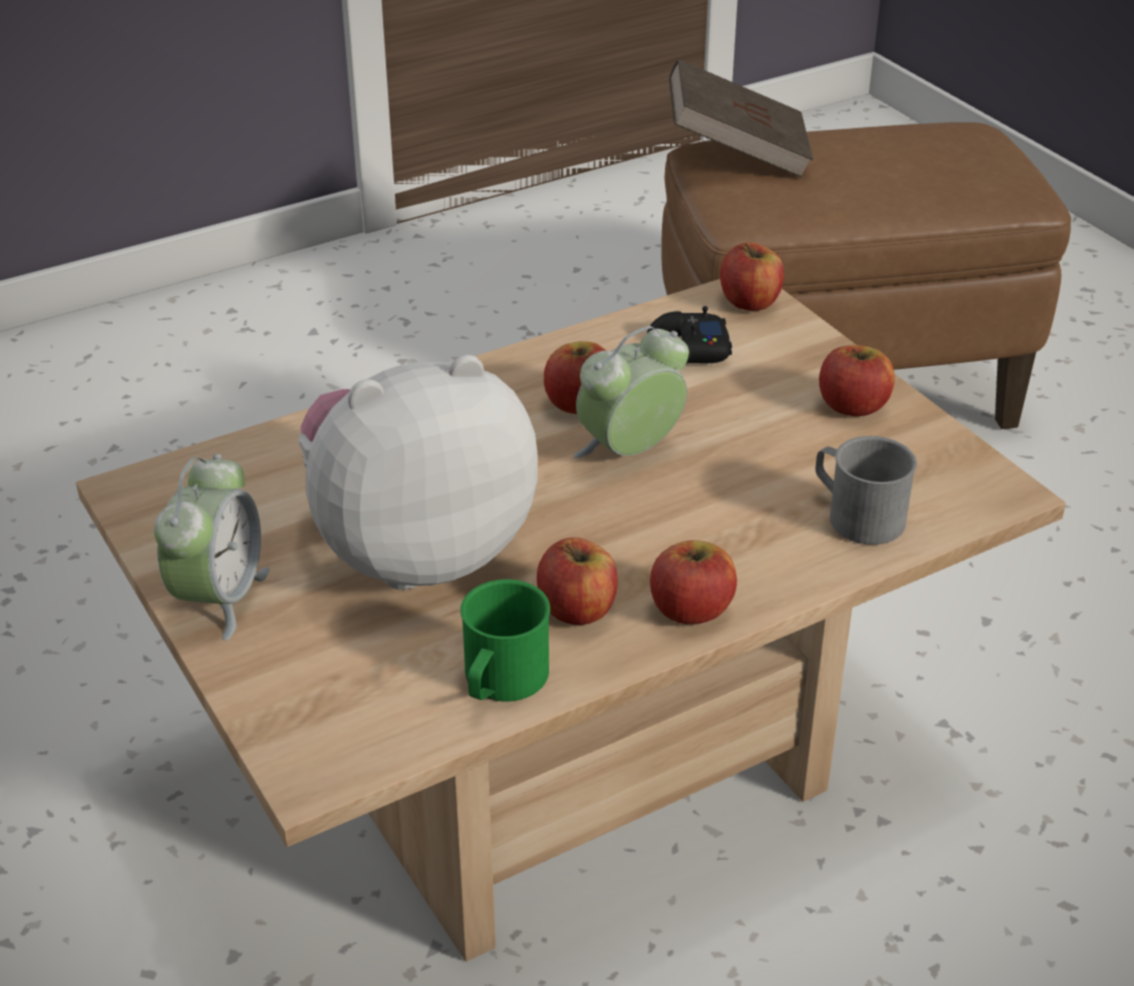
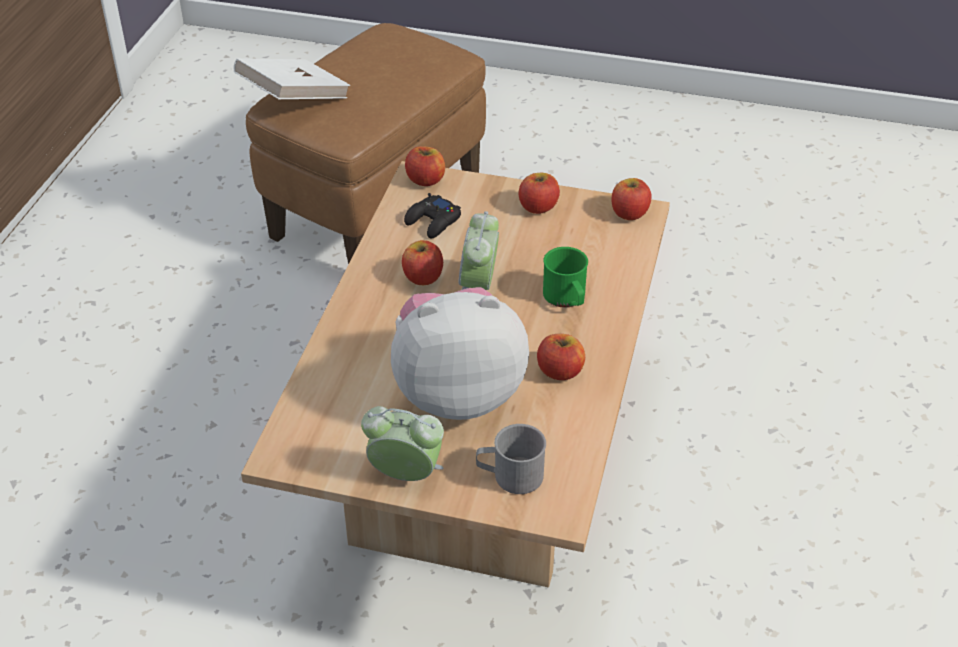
camera: 45 degrees left, 5 degrees up
alarm clock [154,454,269,640] -> alarm clock turned 45 degrees counterclockwise [361,406,444,481]
plush toy [298,355,538,590] -> plush toy turned 60 degrees clockwise [391,287,529,420]
green mug [460,579,550,701] -> green mug moved to [543,247,588,307]
apple [650,540,737,624] -> apple moved to [611,178,652,220]
brown book [669,59,813,178] -> white book [234,58,350,99]
grey mug [815,436,917,545] -> grey mug moved to [476,424,546,494]

